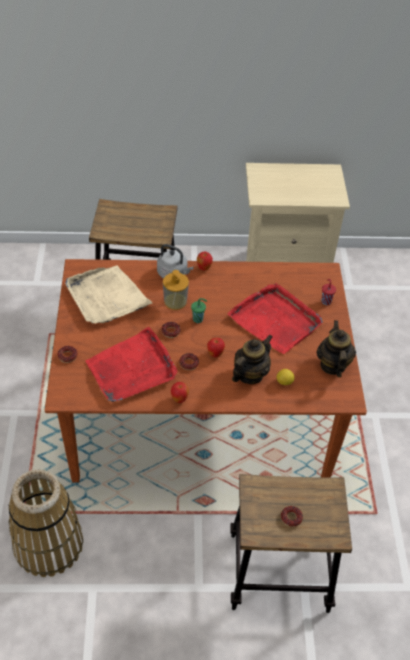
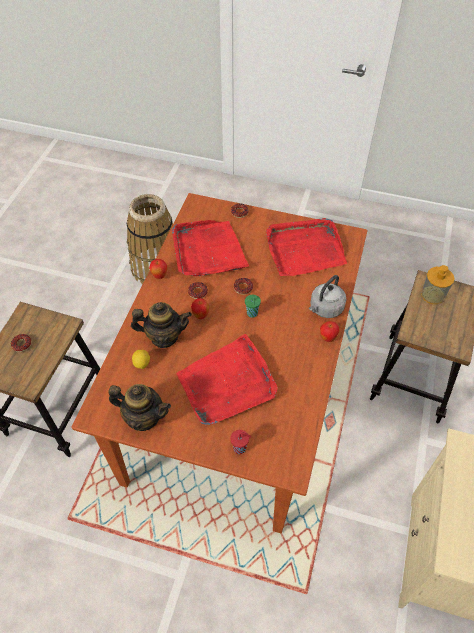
camera: 110 degrees right, 5 degrees up
beige tray [65,266,152,324] -> red tray [266,218,347,276]
soap dispenser [163,270,189,310] -> soap dispenser moved to [421,265,454,304]
teapot [232,334,273,384] -> teapot turned 60 degrees counterclockwise [131,302,192,348]

